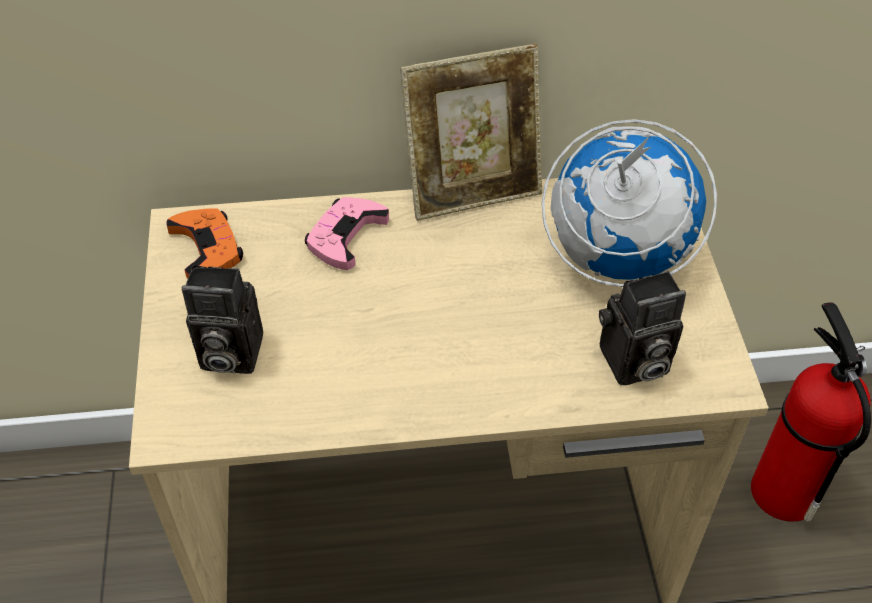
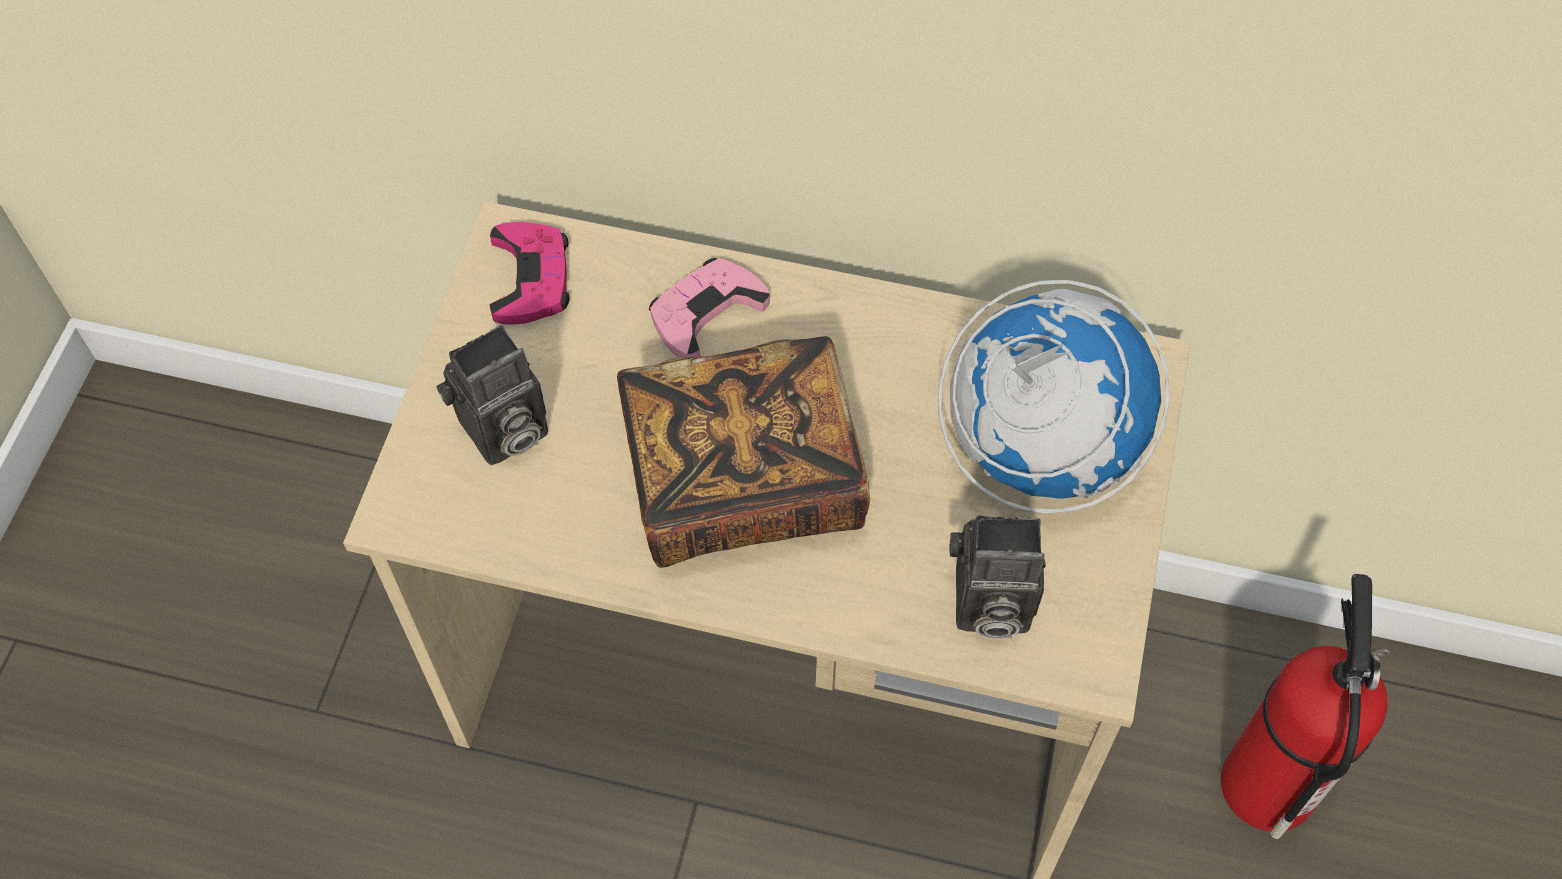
camera: 20 degrees right, 10 degrees up
orange game controller [166,208,243,279] -> pink game controller [489,222,569,324]
camera [182,265,263,374] -> camera turned 60 degrees counterclockwise [436,325,548,465]
picture frame [400,44,542,221] -> none
none -> book [617,336,870,568]

